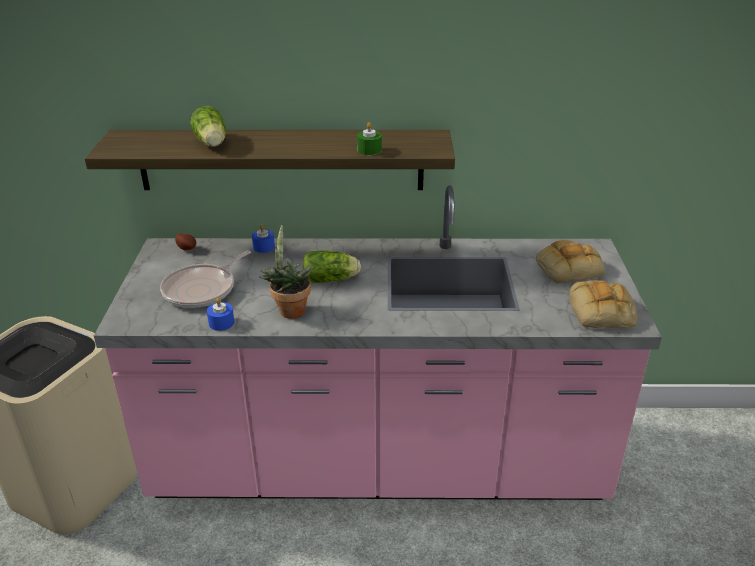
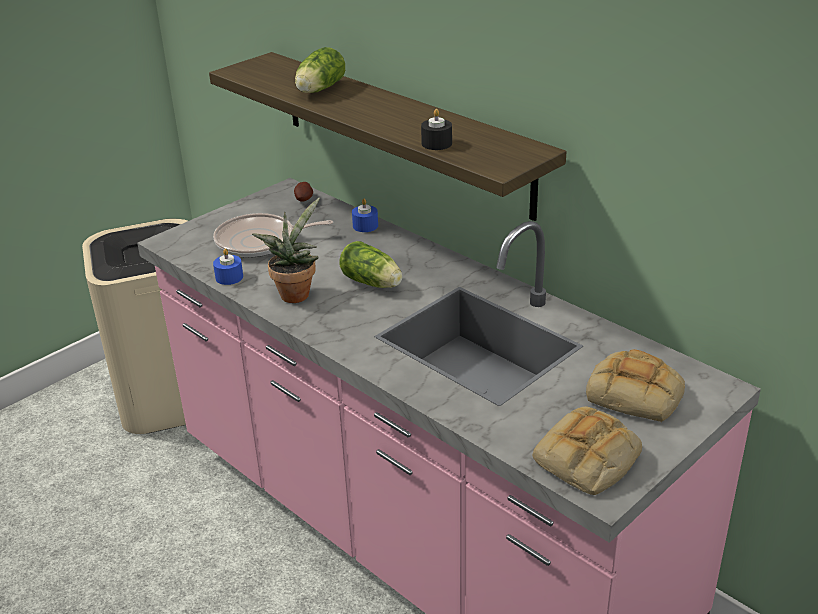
camera: 45 degrees right, 0 degrees up
green candle [357,122,382,155] -> black candle [421,109,452,150]

